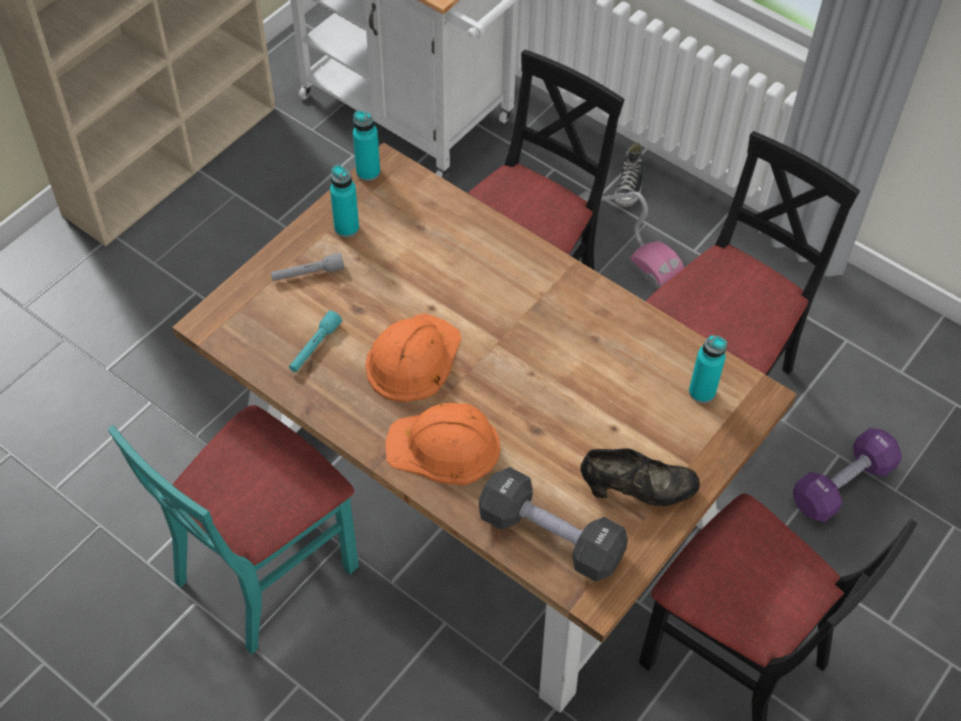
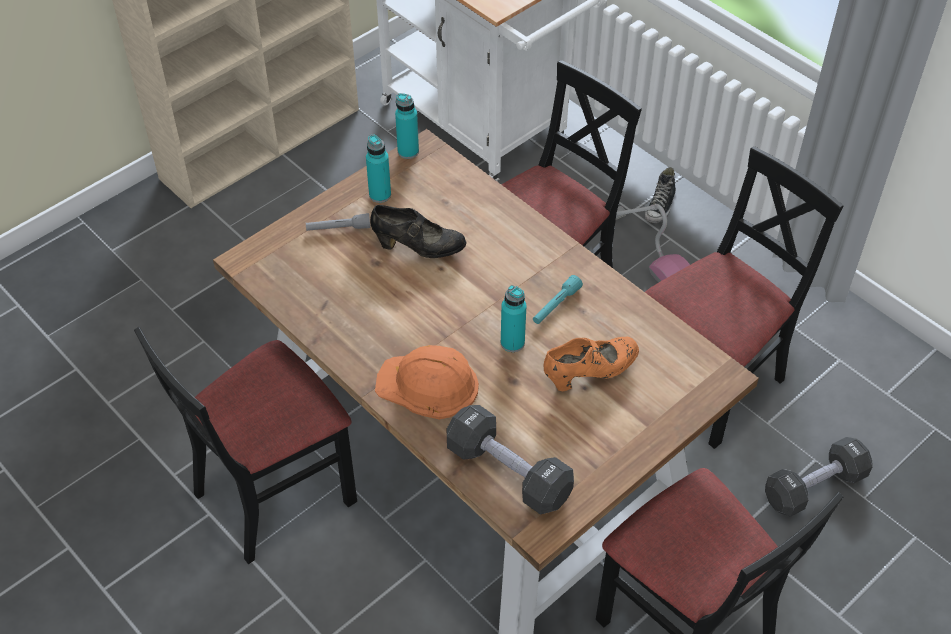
camera: 10 degrees right, 5 degrees down
turquoise chair [108,405,359,654] -> black chair [134,327,357,564]
turquoise flashlight [289,311,342,372] -> turquoise flashlight moved to [533,275,583,324]
orange hard hat [365,313,461,402] -> none
black shoe [580,448,700,506] -> black shoe moved to [370,205,467,258]
turquoise bottle [689,335,727,403] -> turquoise bottle moved to [501,285,526,352]
purple dumbbell [793,428,902,522] -> black dumbbell [765,437,873,517]
none -> orange shoe [544,337,639,391]

